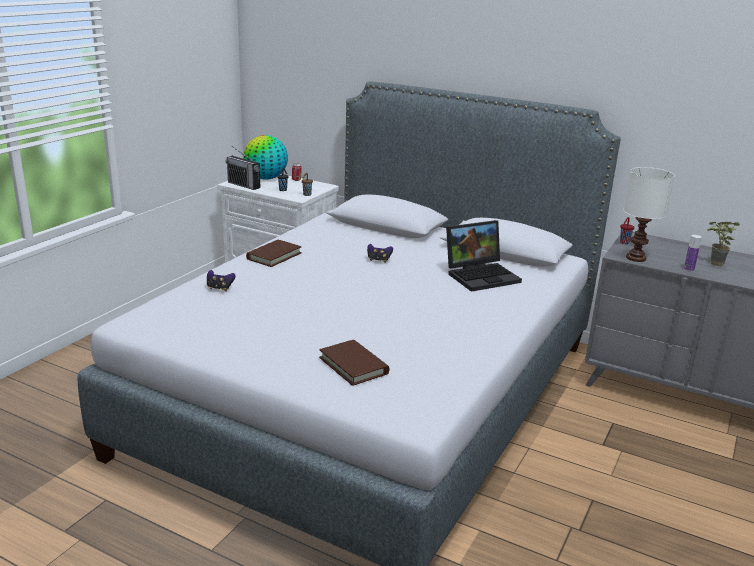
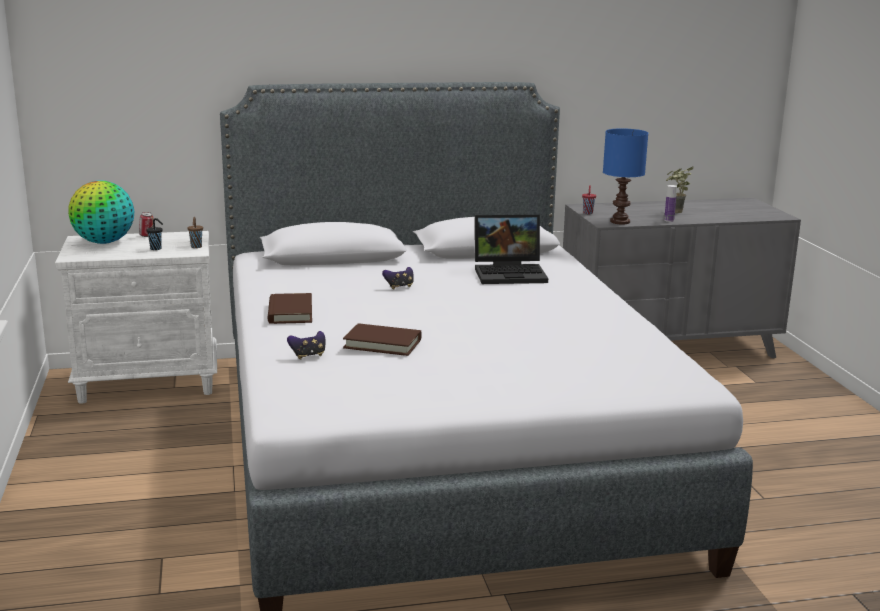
camera: 40 degrees left, 5 degrees down
radio [226,146,260,190] -> none
brown book [319,340,389,386] -> brown book moved to [343,323,422,356]
laptop [446,220,522,292] -> laptop turned 60 degrees clockwise [475,215,548,284]
white table lamp [623,167,675,262] -> blue table lamp [603,128,648,224]

